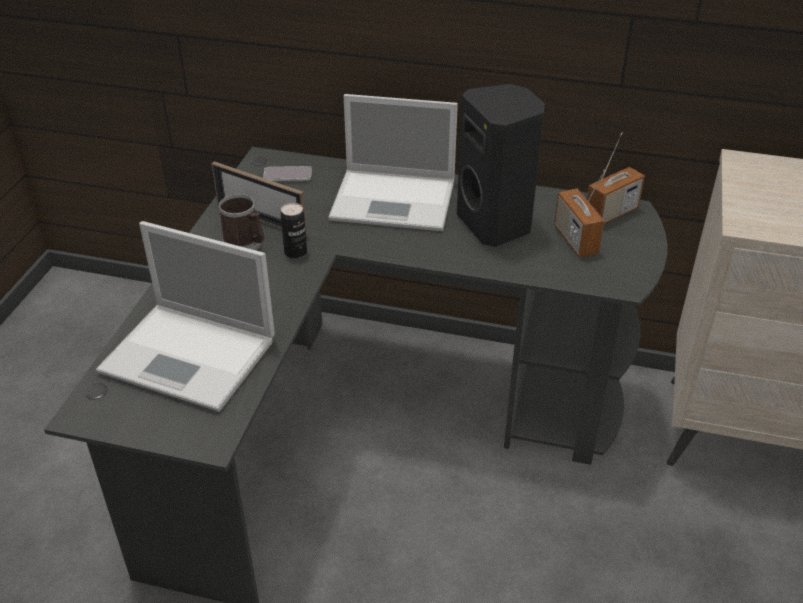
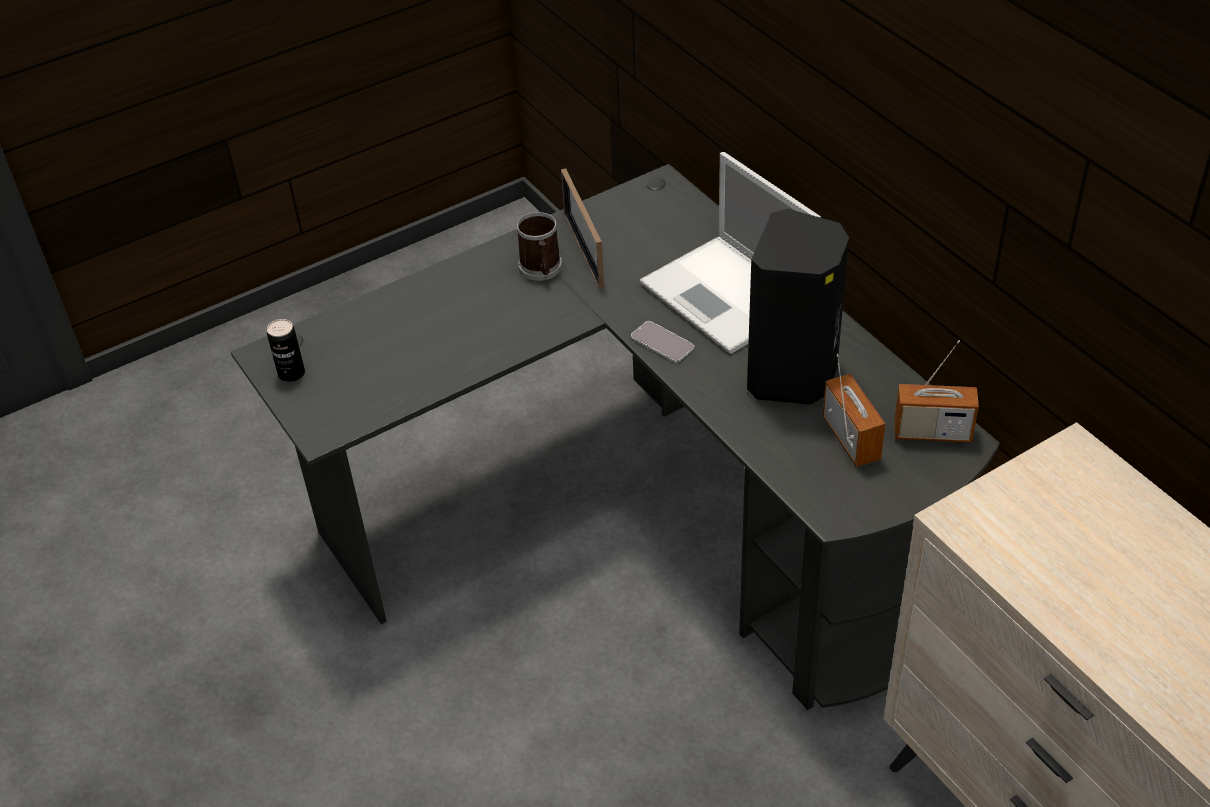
camera: 45 degrees right, 5 degrees up
laptop [96,221,275,412] -> none
phone [263,166,312,181] -> phone moved to [631,321,694,363]
can [280,203,307,259] -> can moved to [267,319,305,382]
radio [554,170,605,257] -> radio turned 135 degrees clockwise [823,354,886,467]

